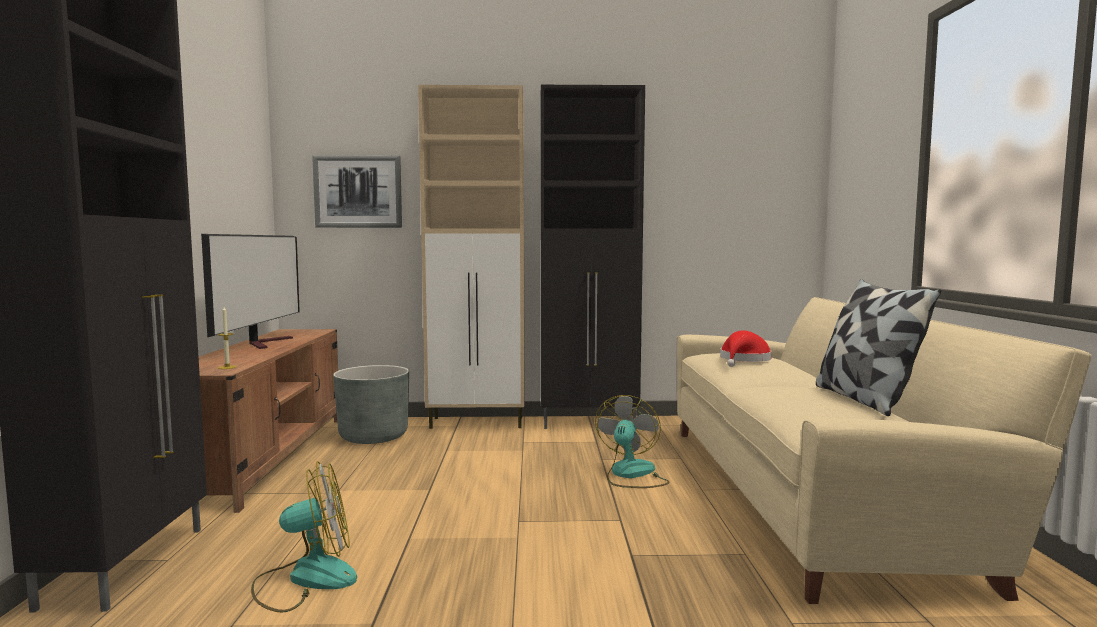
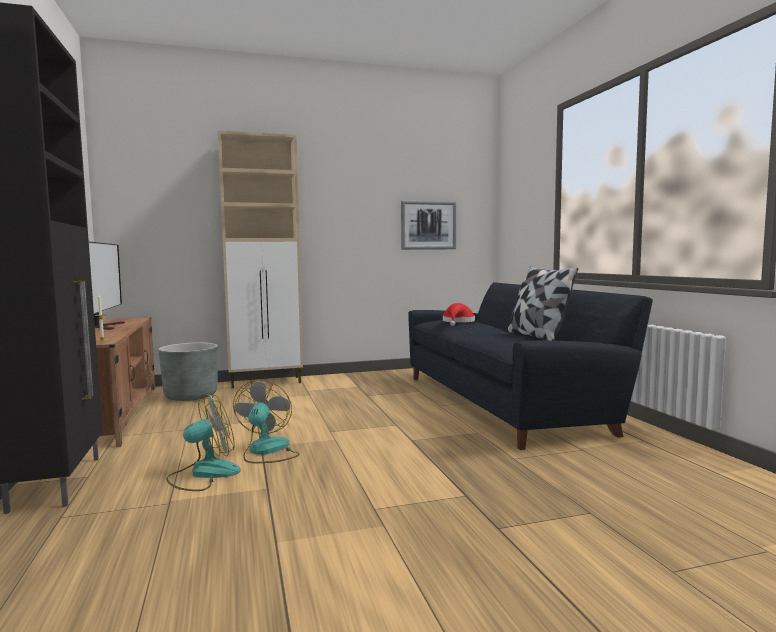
camera: 15 degrees left, 0 degrees up
picture [312,155,402,228] -> picture moved to [401,201,456,250]
black cabinet [540,85,645,429] -> none
fan [595,395,670,488] -> fan moved to [233,380,300,464]
beige sofa [677,297,1092,604] -> black sofa [408,282,653,450]

